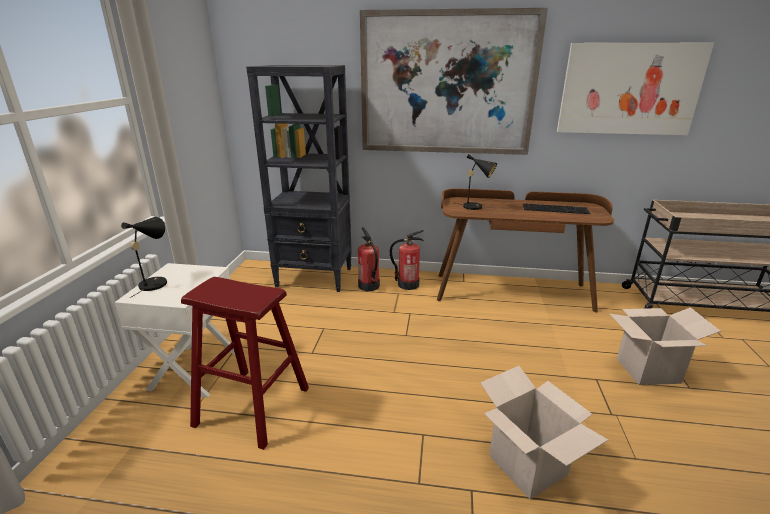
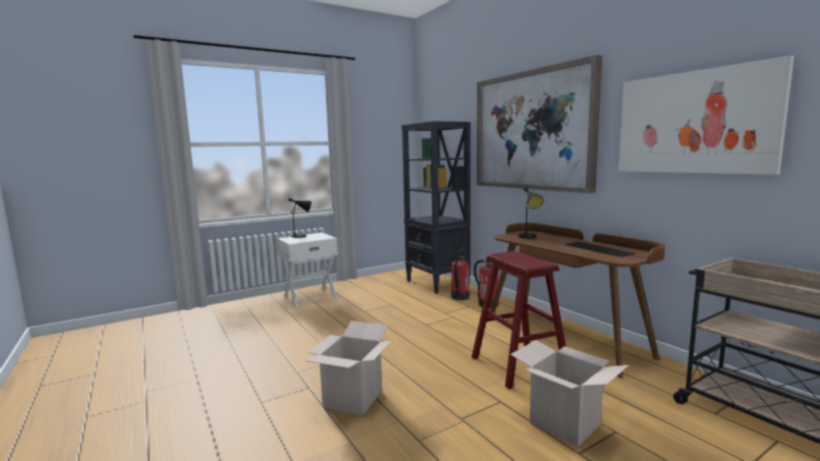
camera: 50 degrees right, 15 degrees down
red stool [181,277,309,450] -> red stool moved to [472,251,566,389]

